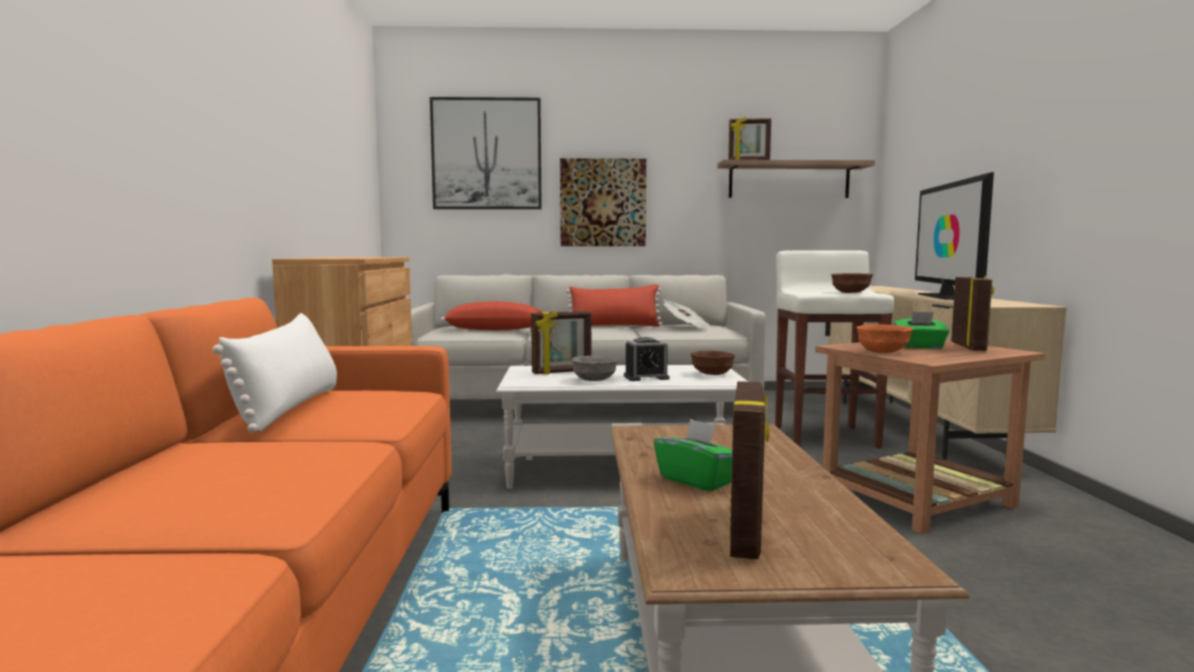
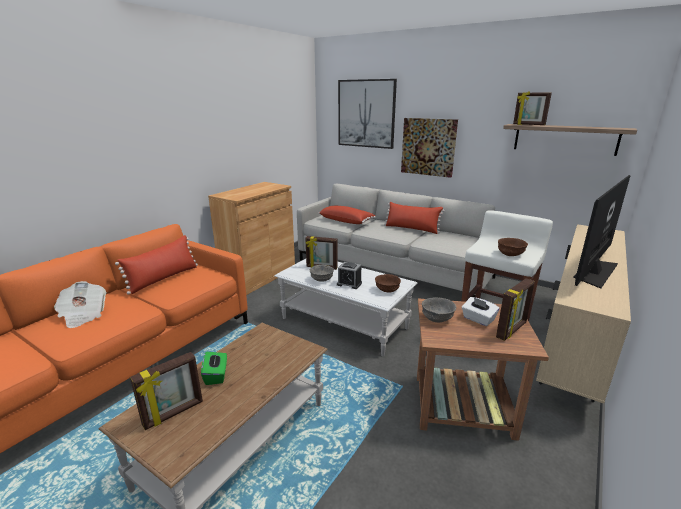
camera: 35 degrees right, 15 degrees up
white pillow [212,313,337,433] -> red pillow [115,235,198,295]
newspaper [663,299,709,330] -> newspaper moved to [54,281,106,328]
orange bowl [856,324,913,353] -> grey bowl [422,297,456,322]
green tissue box [893,311,949,349] -> white tissue box [462,297,499,326]

